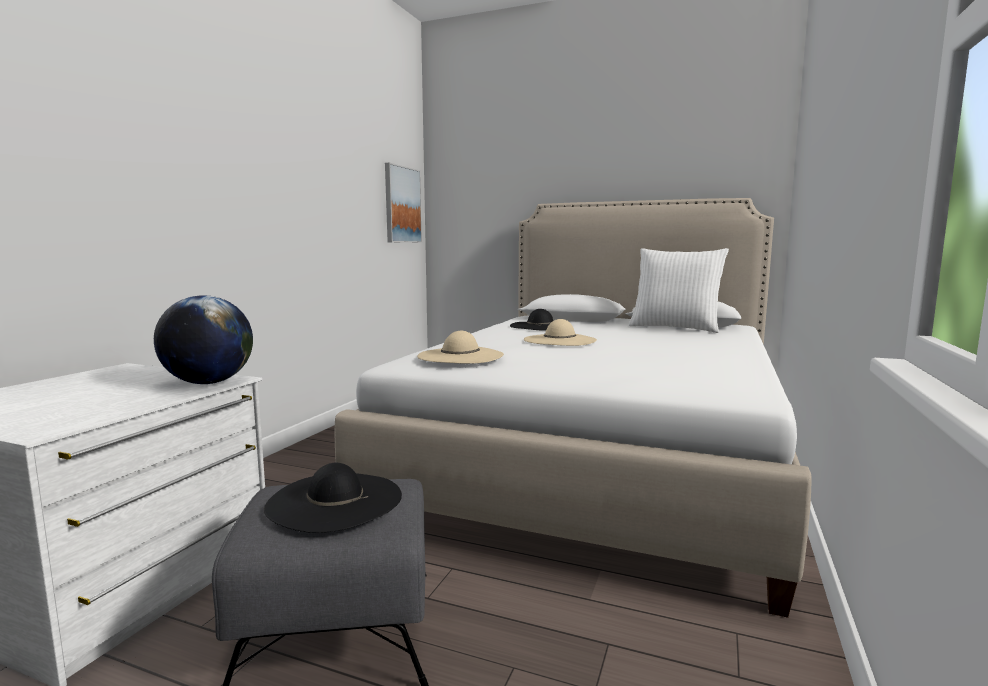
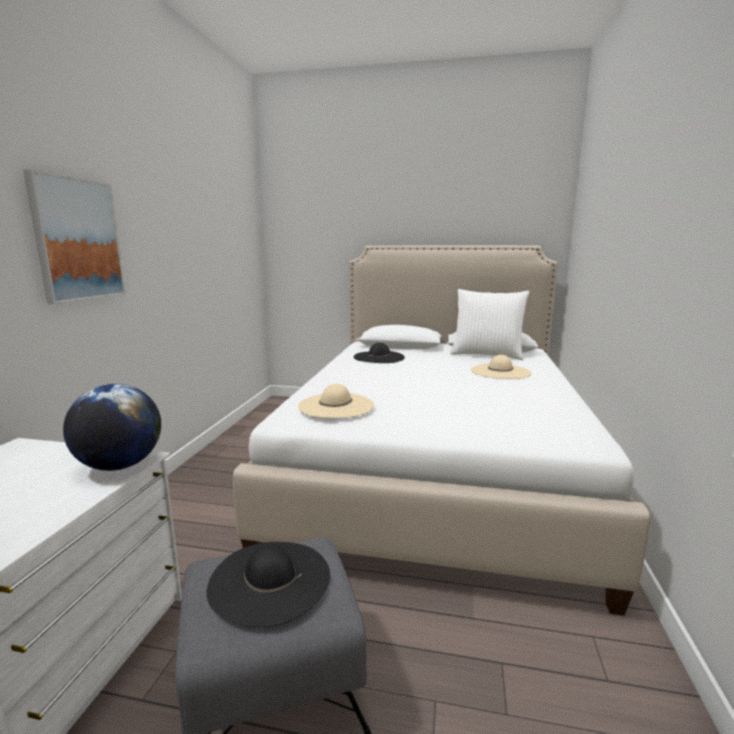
camera: 10 degrees left, 5 degrees up
picture [385,163,422,243] -> picture moved to [23,169,126,304]
beige hat [524,319,597,346] -> beige hat moved to [471,355,531,379]

